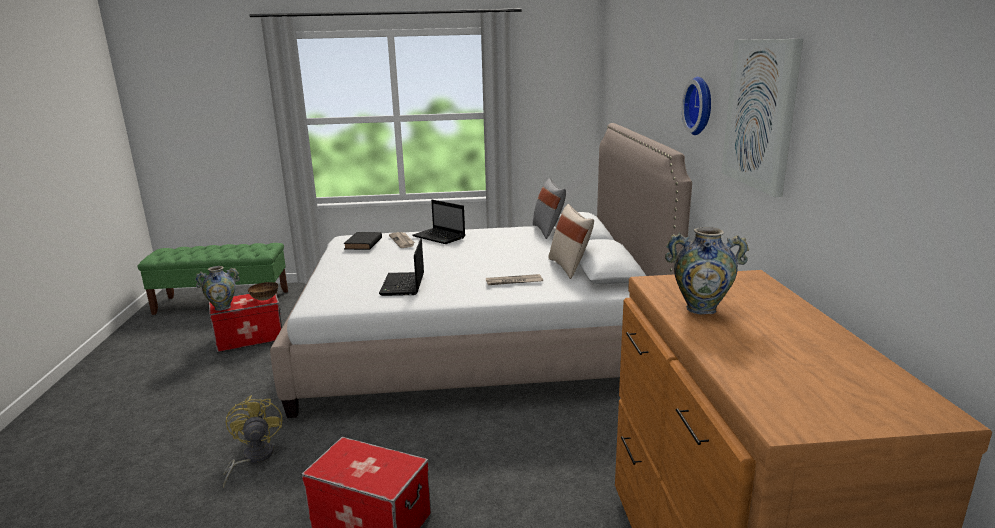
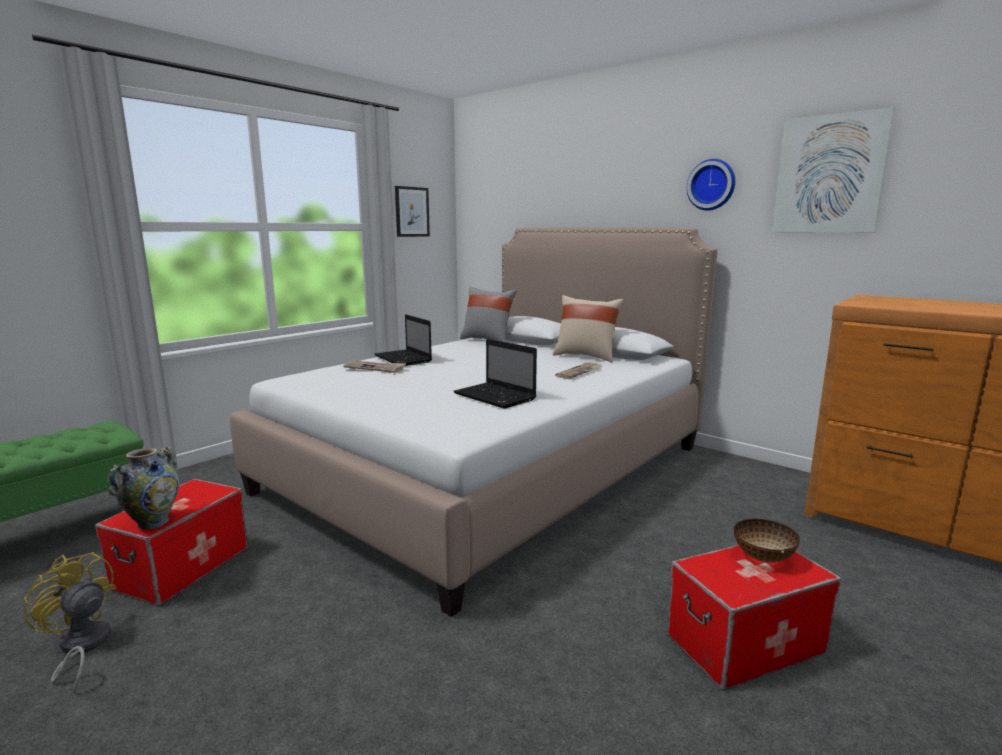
camera: 45 degrees left, 5 degrees down
yellow fan [223,395,282,488] -> yellow fan moved to [24,552,117,694]
bowl [248,282,278,300] -> bowl moved to [734,519,800,563]
black book [344,232,382,250] -> none
laptop [413,200,465,244] -> laptop turned 60 degrees clockwise [374,314,432,366]
vase [665,227,749,315] -> none
none -> picture [395,186,430,237]

